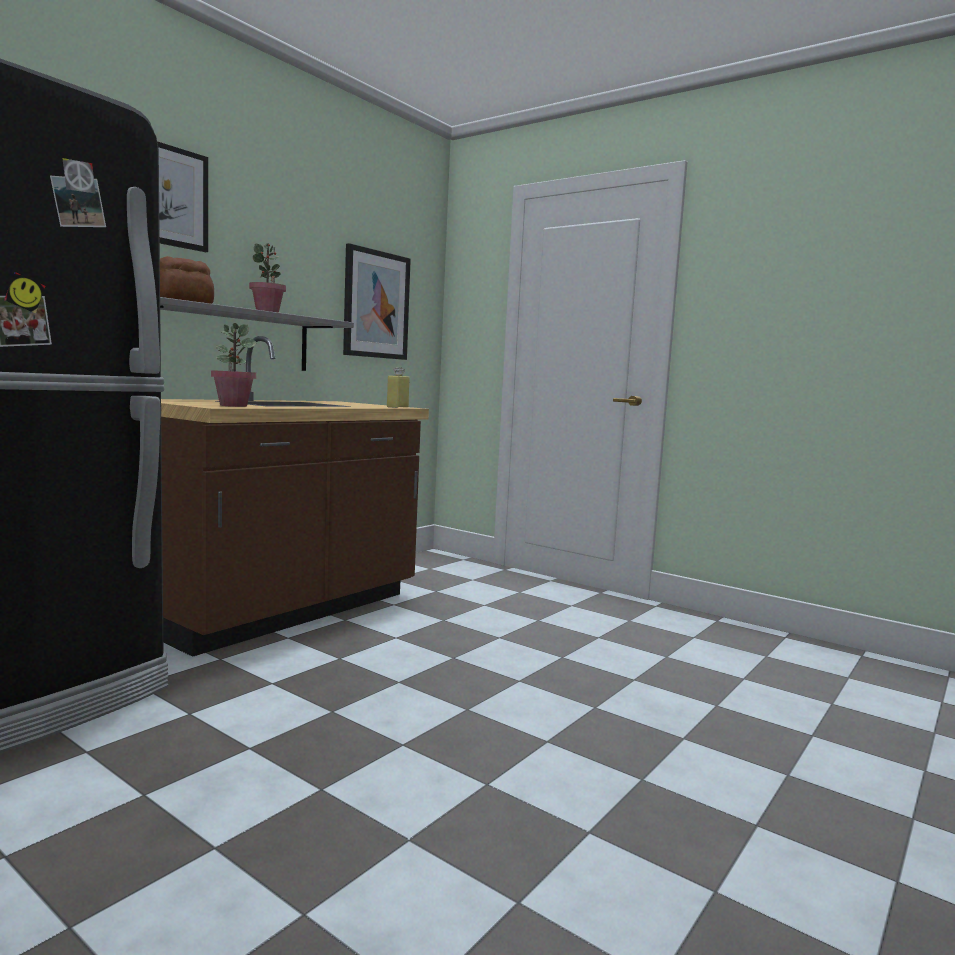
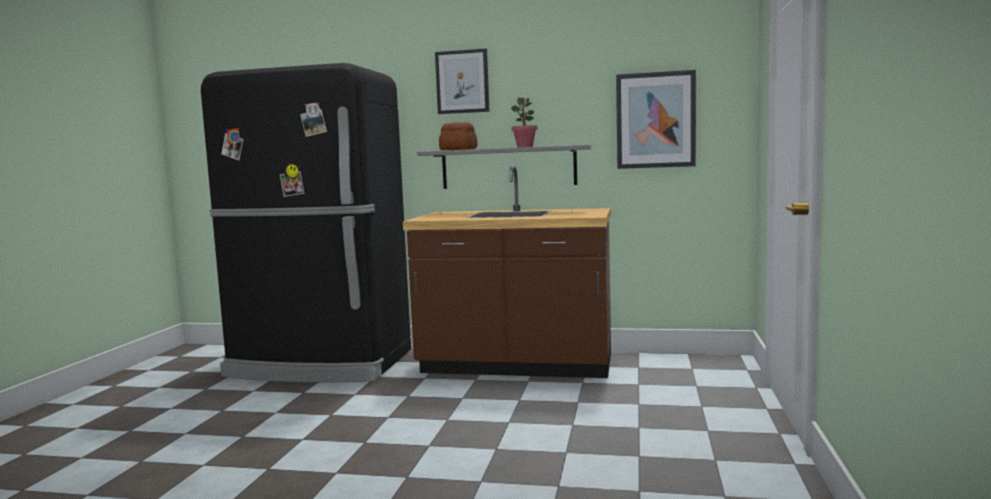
camera: 65 degrees right, 0 degrees up
potted plant [211,323,257,407] -> none
yellow bottle [387,367,409,408] -> none

